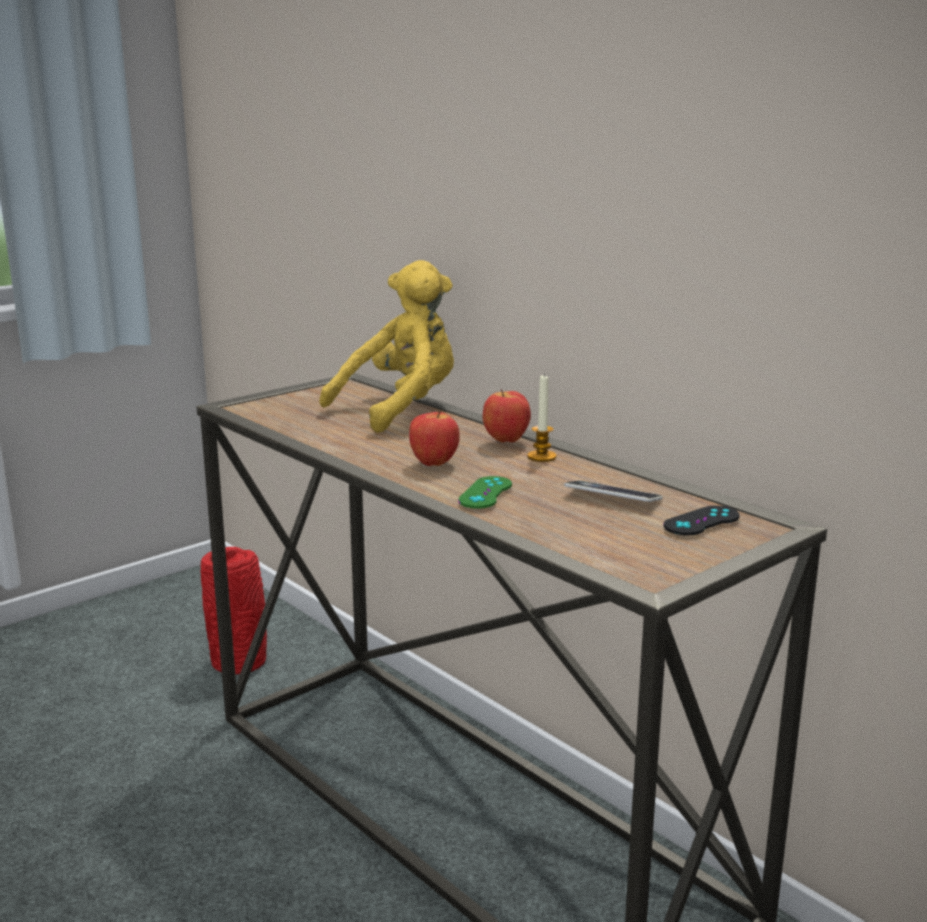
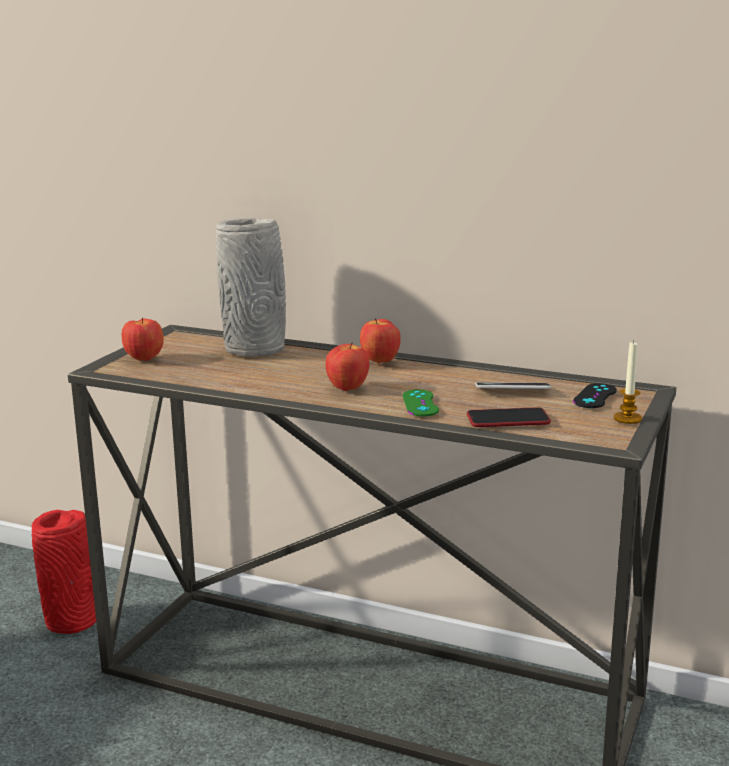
camera: 25 degrees left, 0 degrees up
yellow plush toy [319,260,454,433] -> grey vase [216,217,286,357]
candle [528,375,556,462] -> candle moved to [614,341,642,424]
none -> apple [122,318,164,361]
none -> phone [467,407,551,427]

